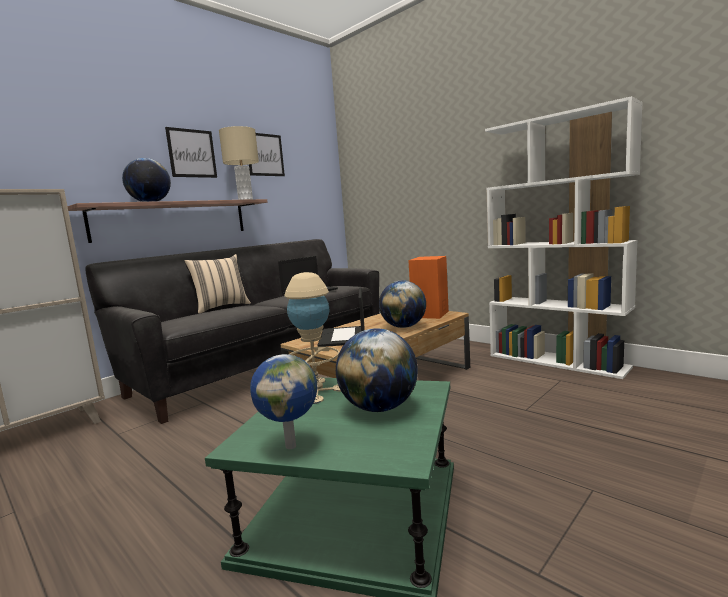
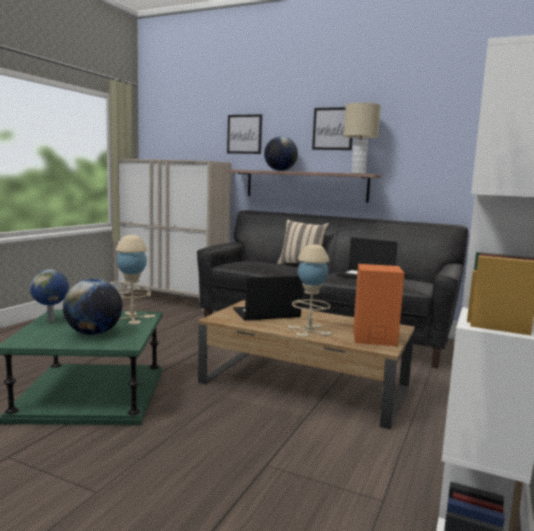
camera: 70 degrees right, 0 degrees up
picture [249,133,285,176] -> picture moved to [227,114,262,154]
globe [379,280,426,328] -> beige table lamp [288,244,332,337]

